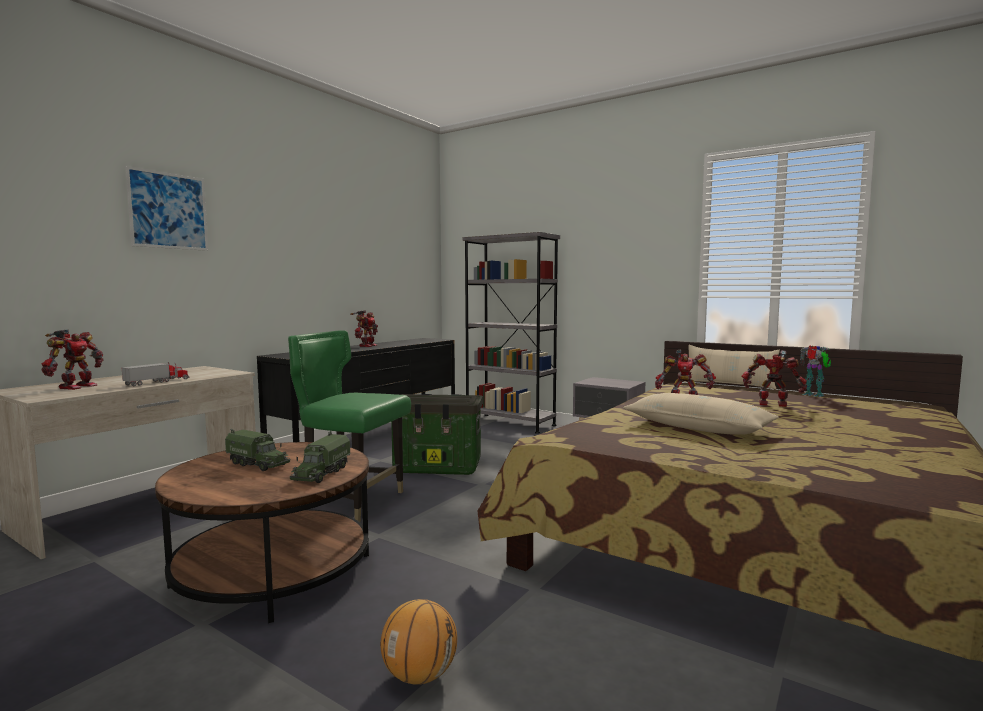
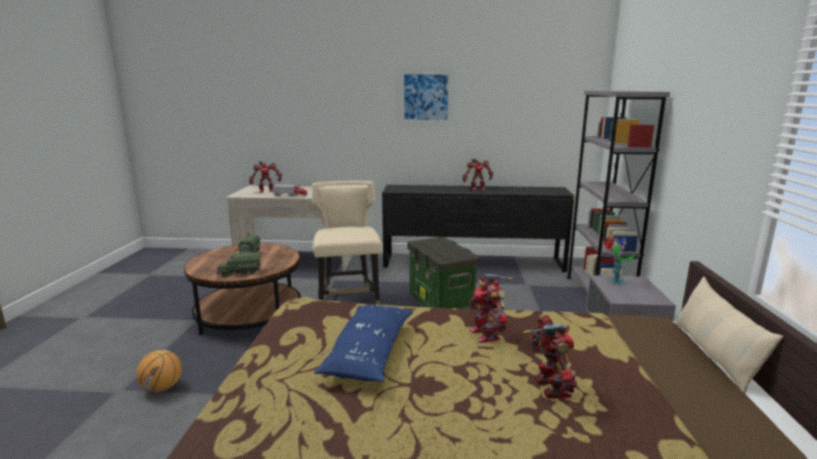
camera: 60 degrees right, 10 degrees up
picture [125,166,208,251] -> picture moved to [403,73,450,121]
green chair [288,330,411,522] -> beige chair [312,181,382,304]
beige pillow [623,393,779,435] -> blue pillow [314,305,413,382]
toy robot [800,346,831,397] -> toy robot moved to [604,237,634,285]

